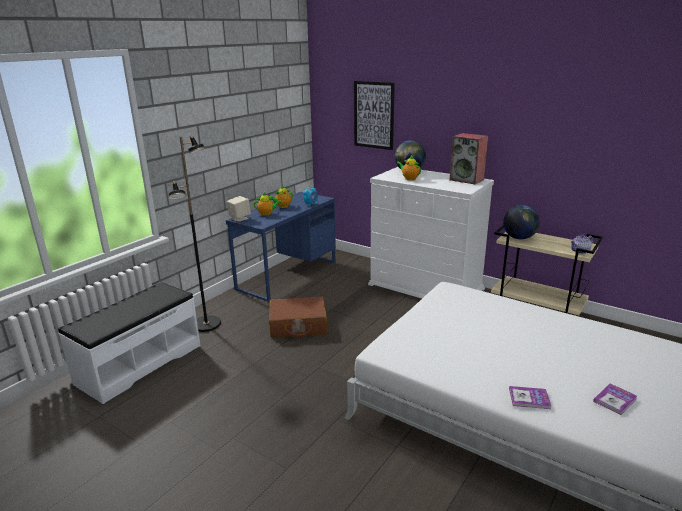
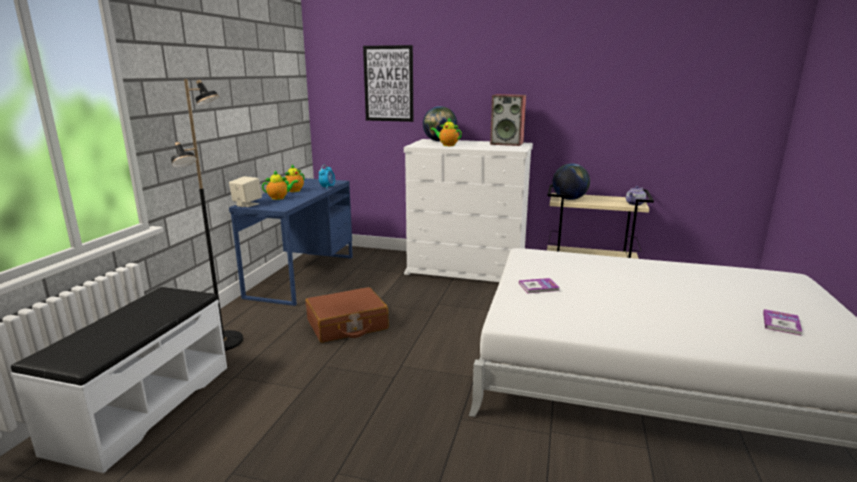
camera: 20 degrees left, 5 degrees down
book [509,386,551,409] -> book moved to [519,278,560,293]

